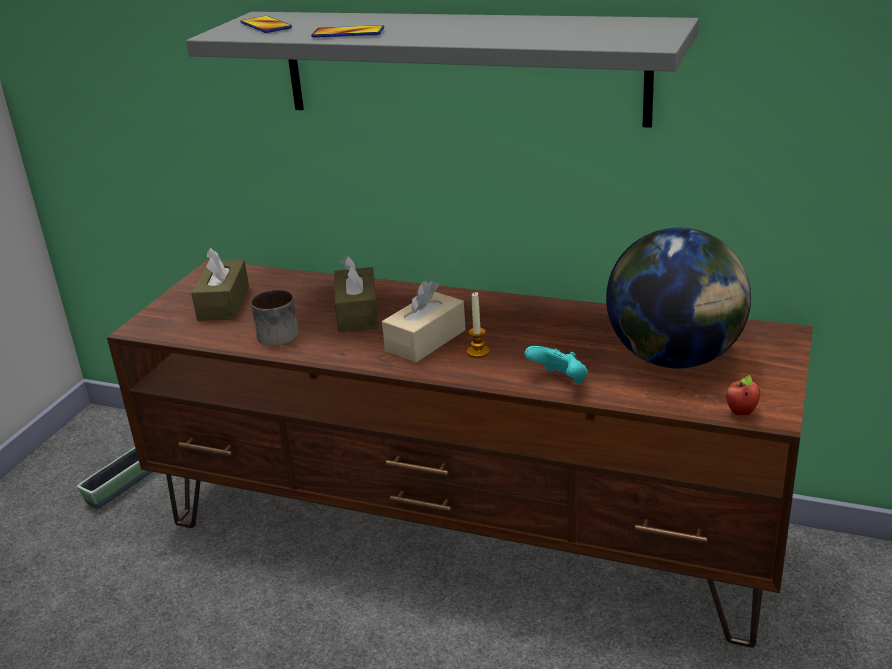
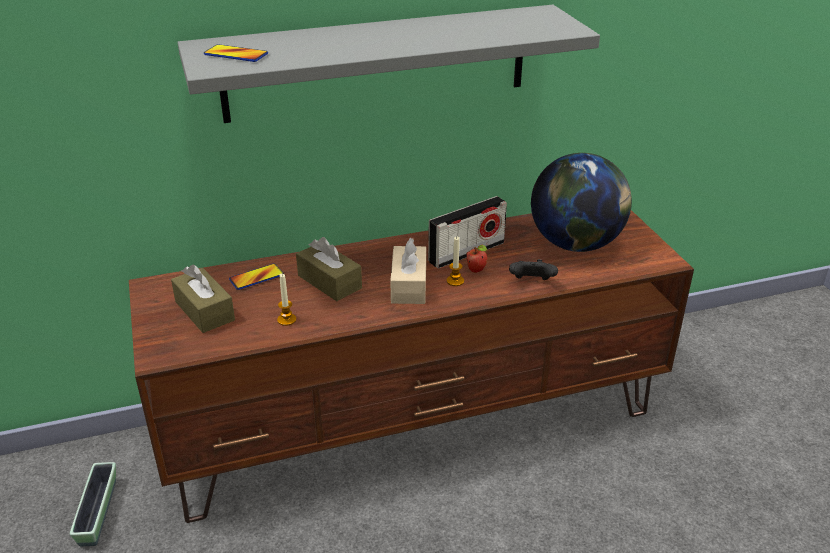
camera: 40 degrees left, 5 degrees up
mug [251,290,299,346] -> candle [277,274,296,326]
phone [311,25,384,38] -> phone moved to [229,264,284,290]
turquoise game controller [525,346,588,383] -> black game controller [509,259,558,280]
apple [726,375,760,415] -> apple moved to [466,244,487,273]
none -> radio [428,196,507,269]

